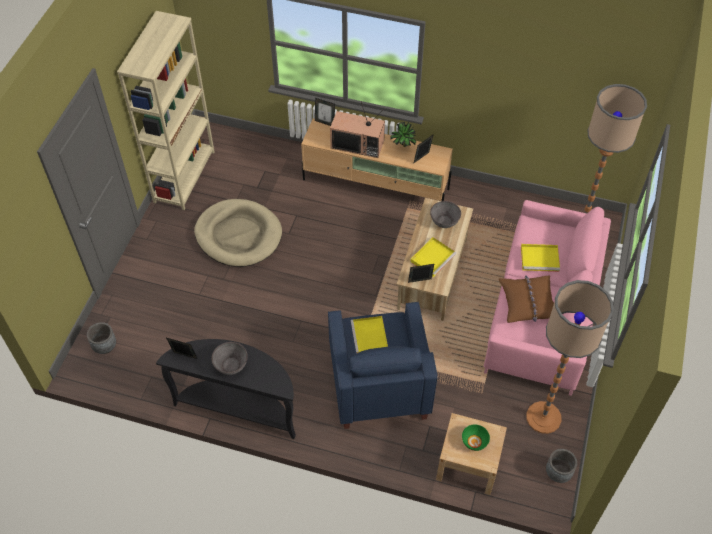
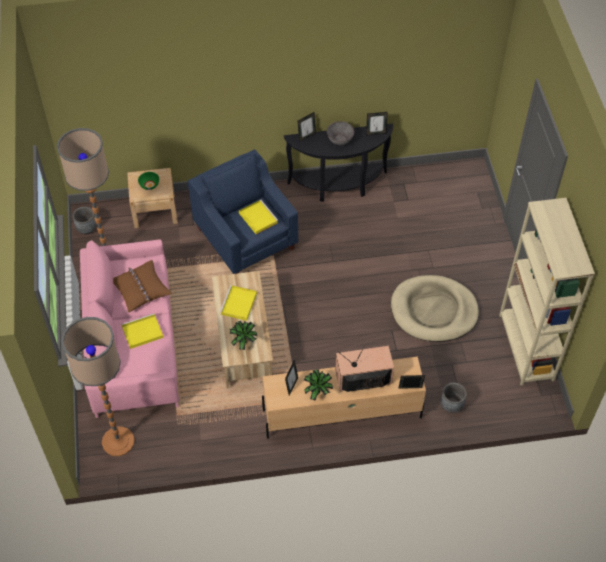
camera: 155 degrees right, 0 degrees up
grey planter [87,322,116,354] -> grey planter moved to [441,383,467,413]
picture frame [408,264,434,283] -> picture frame moved to [297,112,316,142]
grey bowl [430,201,461,228] -> potted plant [230,321,257,350]

